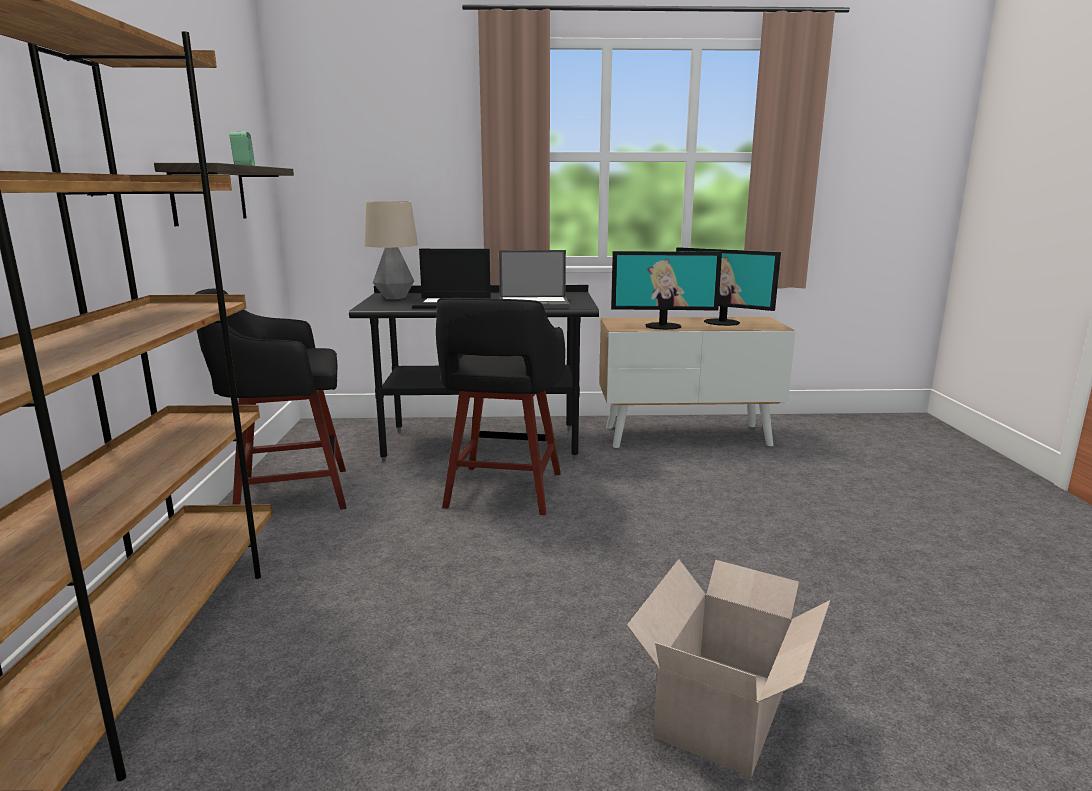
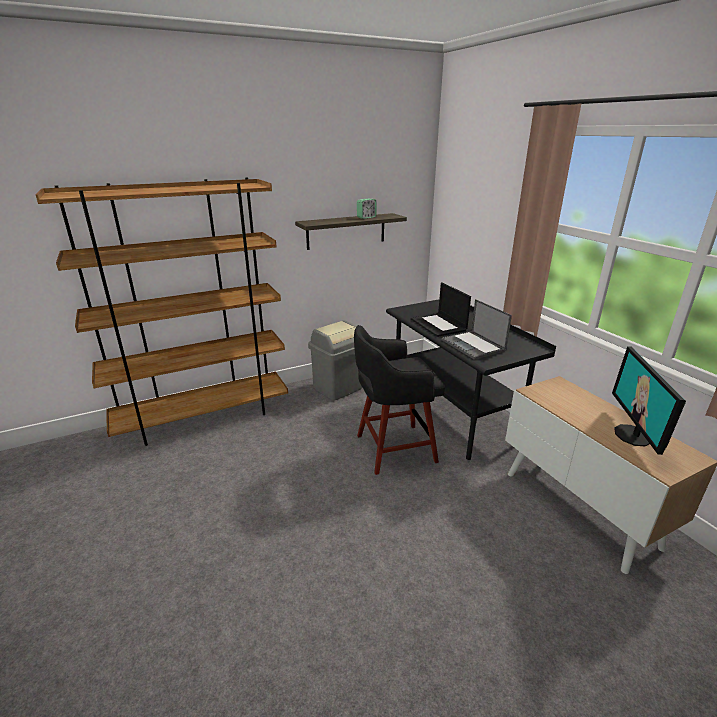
camera: 65 degrees right, 10 degrees up
black stool [194,288,346,509] -> grey trash can [308,320,362,401]
table lamp [365,201,418,299] -> none
monitor [611,251,722,330] -> none
cardboard box [627,559,830,777] -> none

